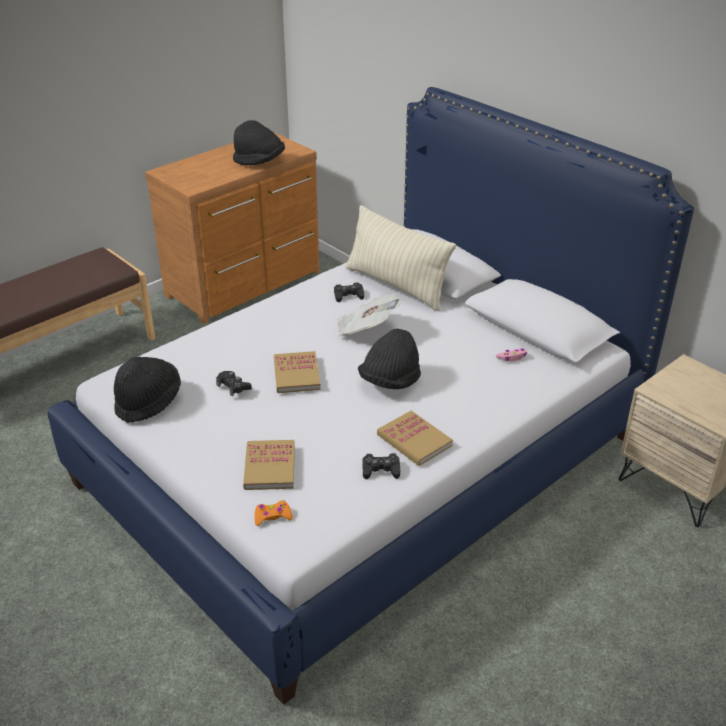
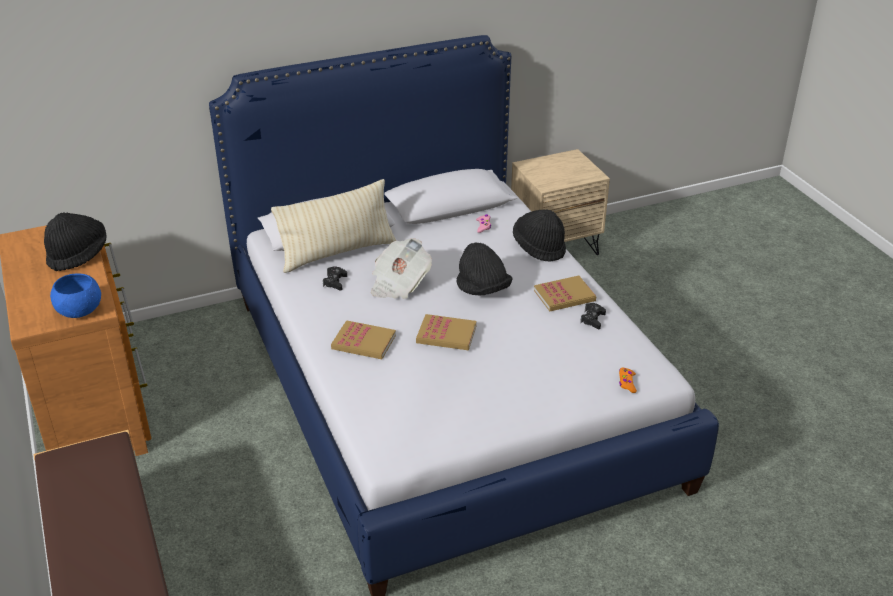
camera: 70 degrees left, 0 degrees up
black hat [114,357,181,423] -> black hat moved to [513,209,566,262]
black game controller [216,371,252,397] -> none
book [243,440,295,490] -> book moved to [331,320,396,359]
none -> blue bowl [50,273,101,318]

